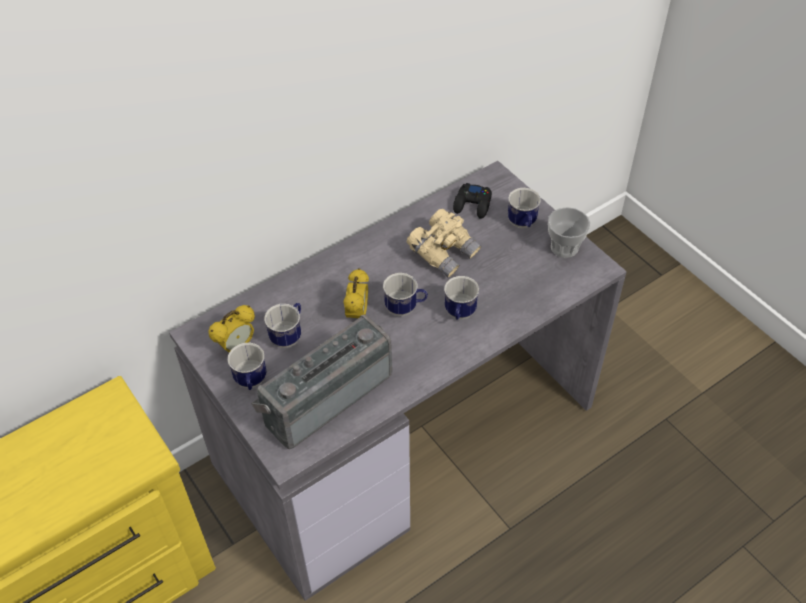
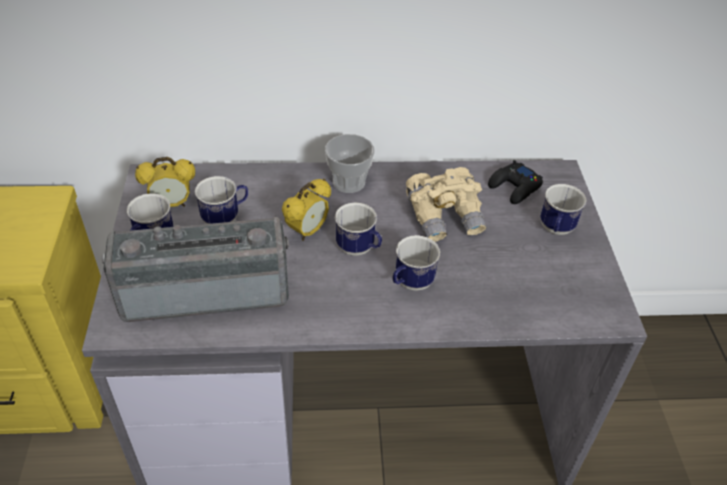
camera: 30 degrees right, 5 degrees down
cup [548,207,590,258] -> cup moved to [325,134,374,193]

